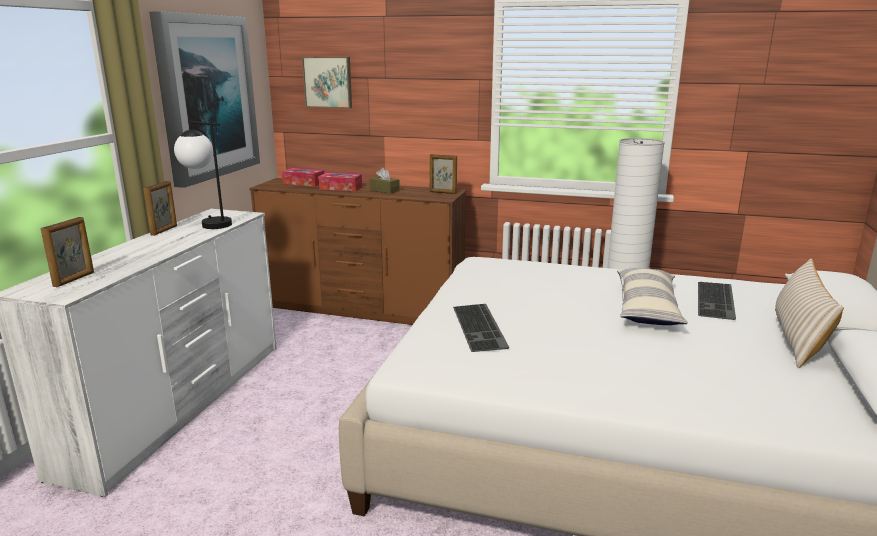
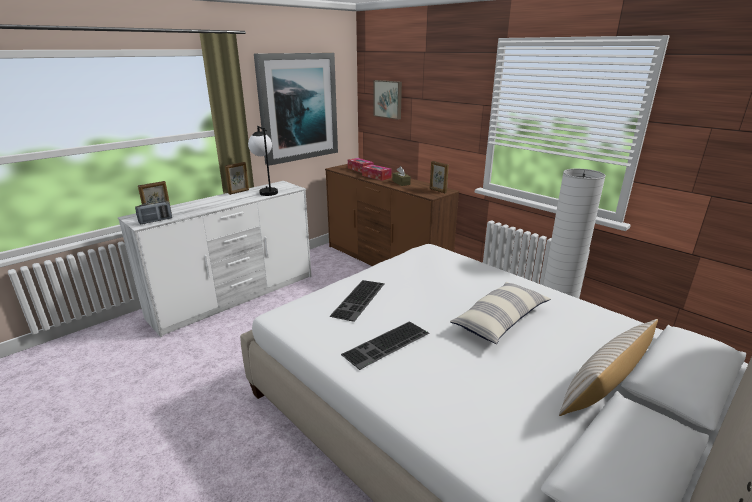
camera: 30 degrees right, 5 degrees up
keyboard [698,282,736,320] -> keyboard moved to [341,321,429,370]
none -> radio [135,201,172,224]

